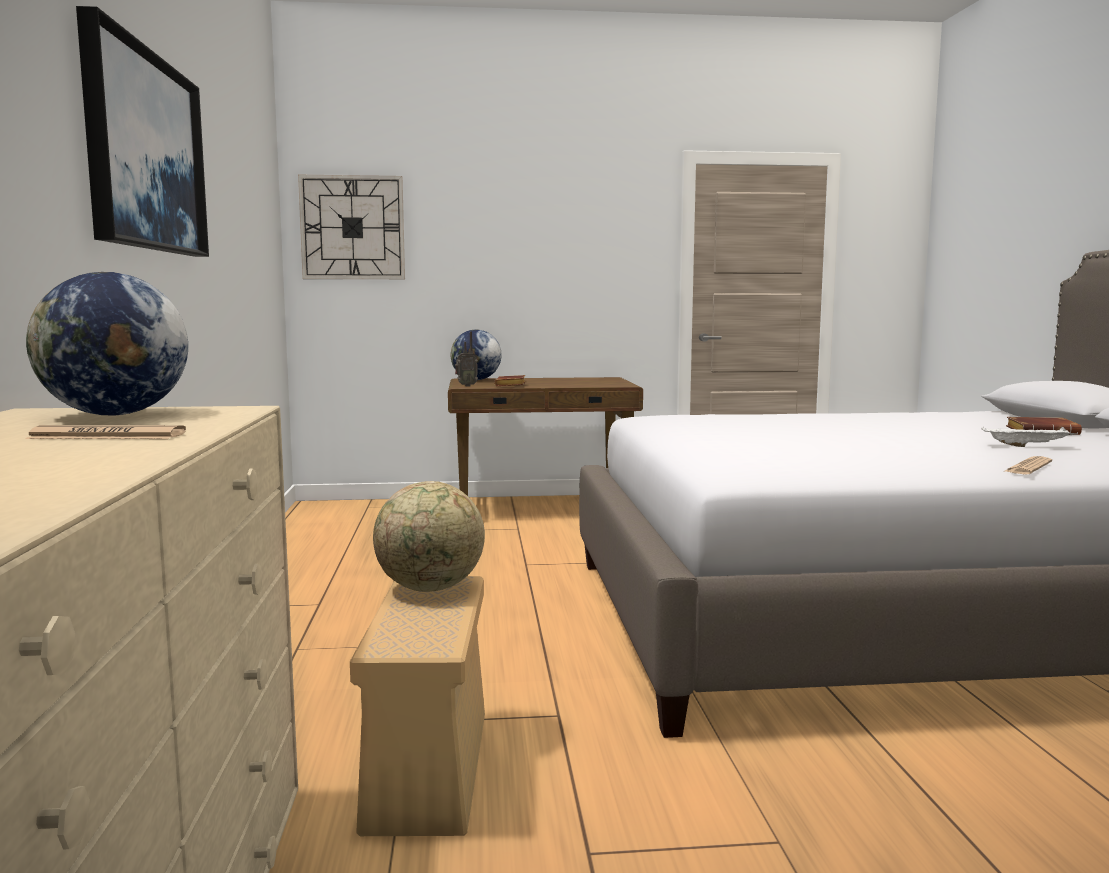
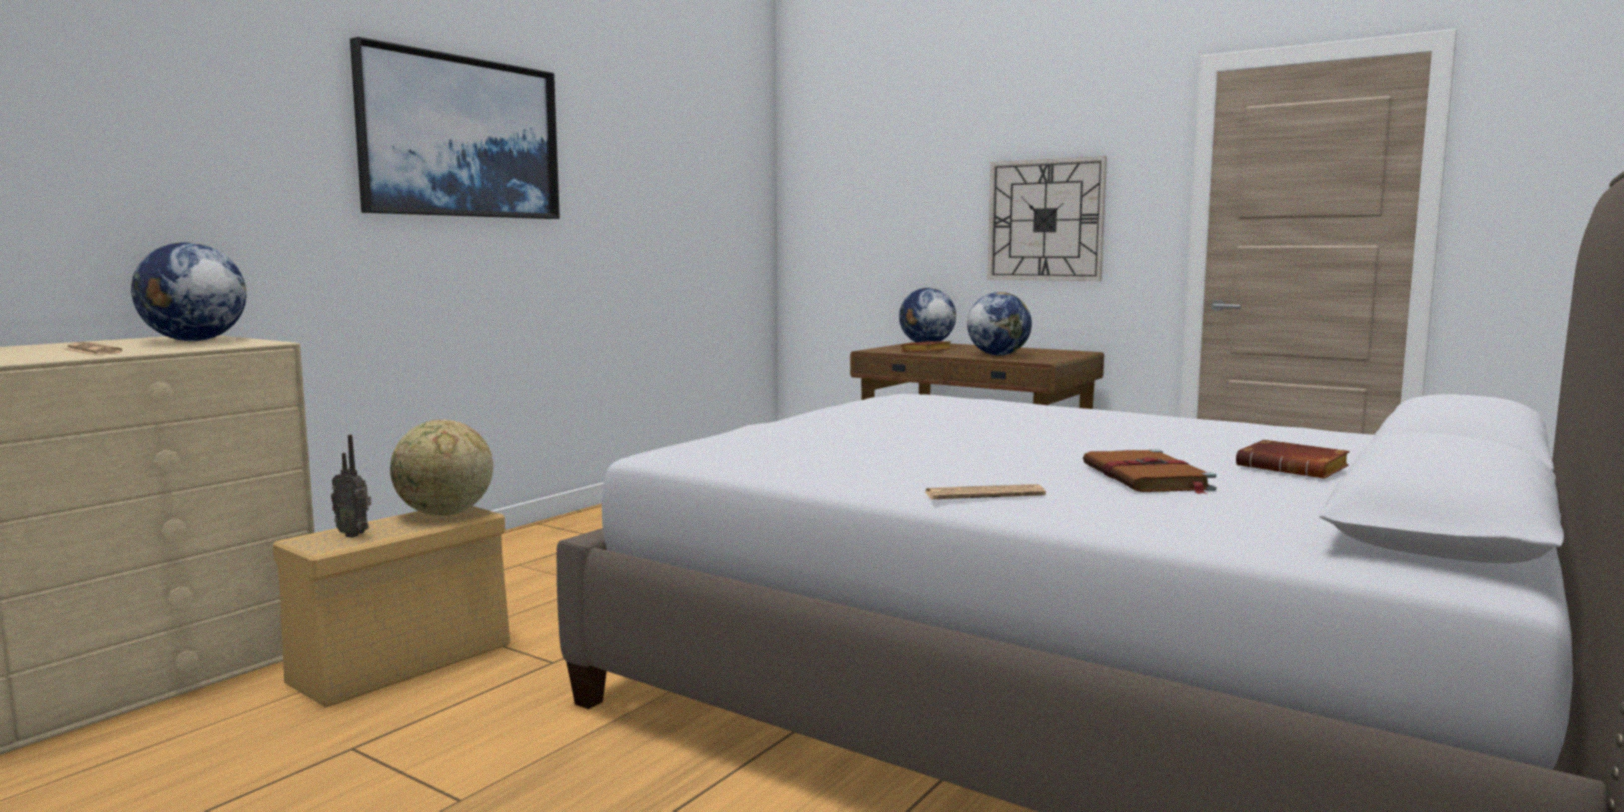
camera: 40 degrees right, 0 degrees up
wall clock [298,175,405,279] -> wall clock moved to [988,156,1107,281]
radio [455,332,478,387] -> radio moved to [331,435,371,538]
white tray [981,427,1078,447] -> brown book [1083,449,1216,494]
none -> globe [967,292,1032,356]

